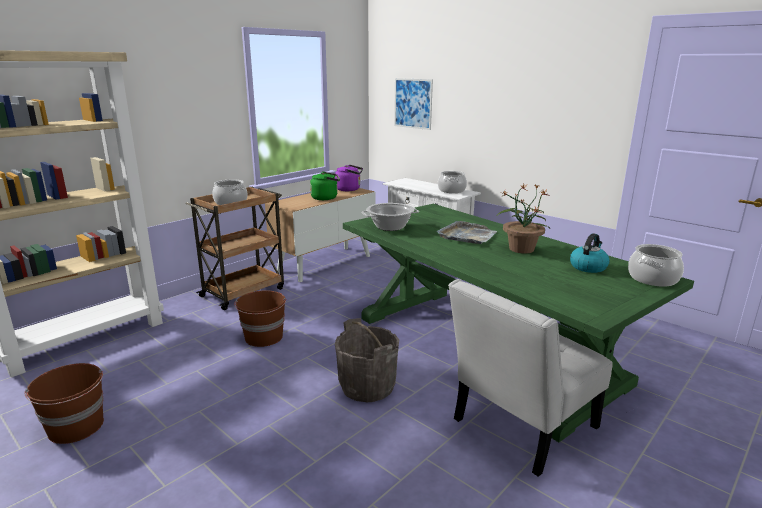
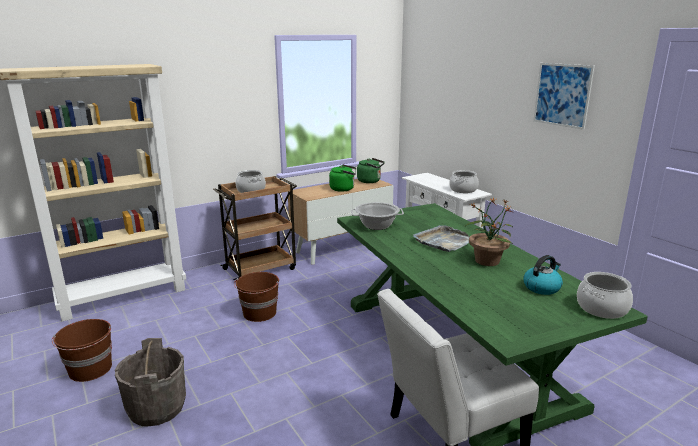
camera: 15 degrees right, 0 degrees up
purple kettle [335,165,363,191] -> green kettle [357,158,385,183]
grey bucket [335,318,399,402] -> grey bucket moved to [115,338,186,427]
picture [394,78,433,130] -> picture moved to [533,63,595,130]

